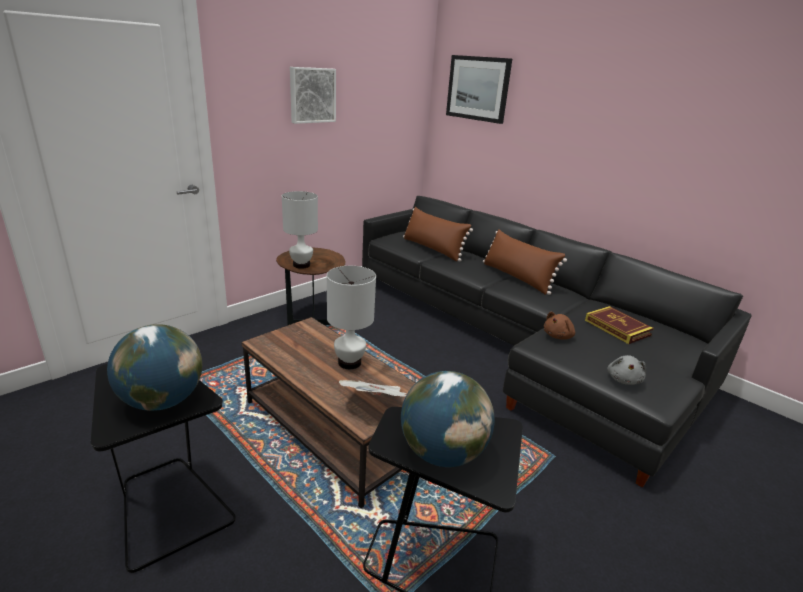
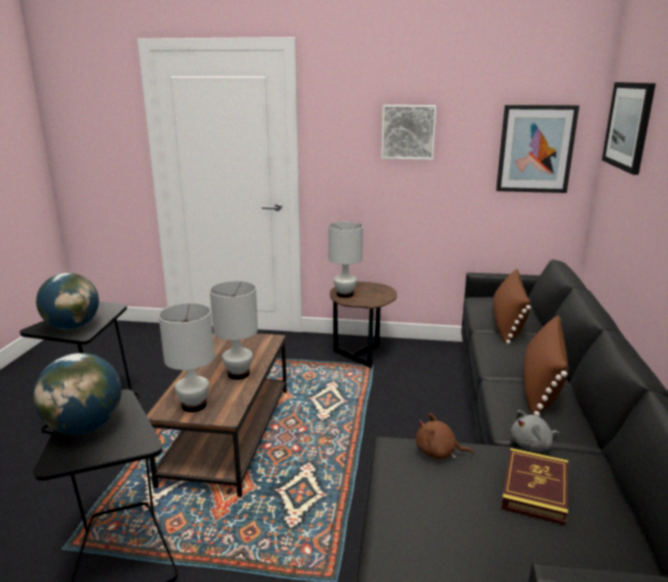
camera: 55 degrees right, 5 degrees down
newspaper [339,380,406,397] -> white table lamp [158,303,214,412]
grey plush toy [607,355,647,385] -> grey plush toy moved to [511,410,559,451]
none -> picture [496,105,579,193]

